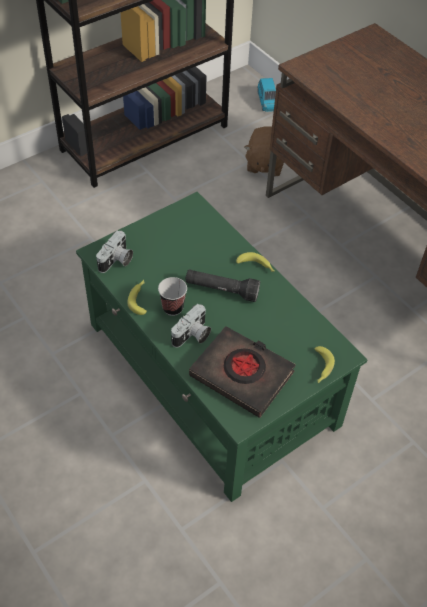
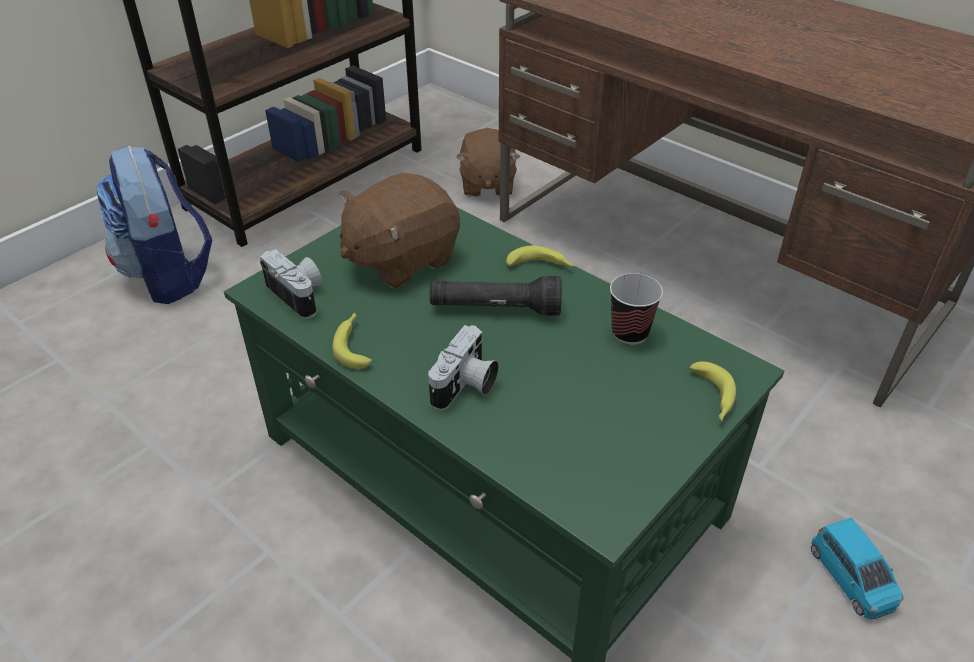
camera: 10 degrees left, 10 degrees down
camera [96,231,133,273] -> camera turned 60 degrees counterclockwise [260,249,322,319]
cup [158,277,187,316] -> cup moved to [610,273,663,345]
black book [189,326,296,417] -> none
blue toy car [258,78,276,112] -> blue toy car moved to [811,517,904,619]
none -> backpack [96,145,212,304]
none -> brown plush toy [340,173,460,289]

